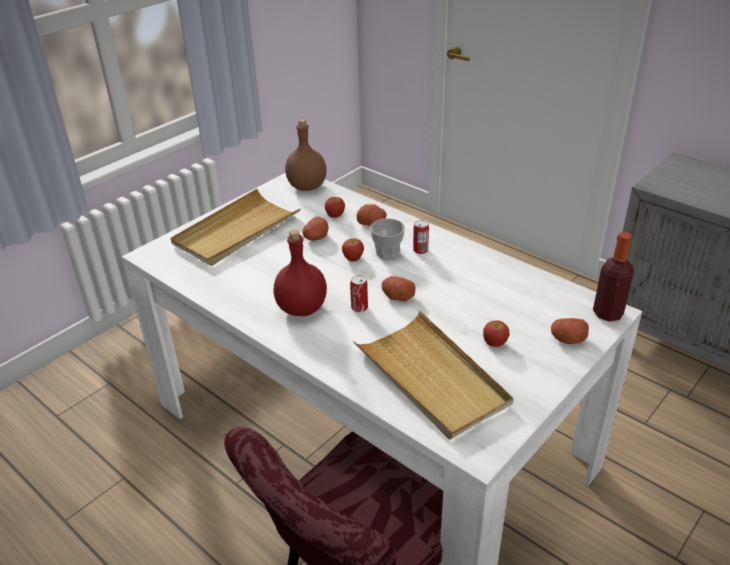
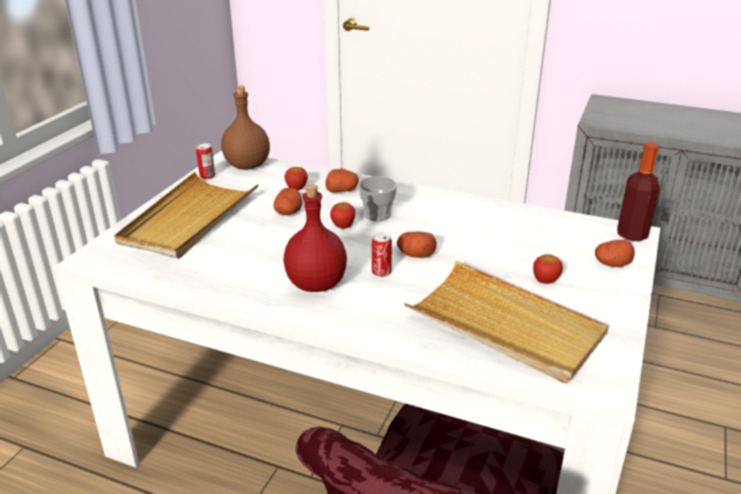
camera: 20 degrees left, 5 degrees down
can [413,220,429,254] -> can moved to [196,143,215,179]

